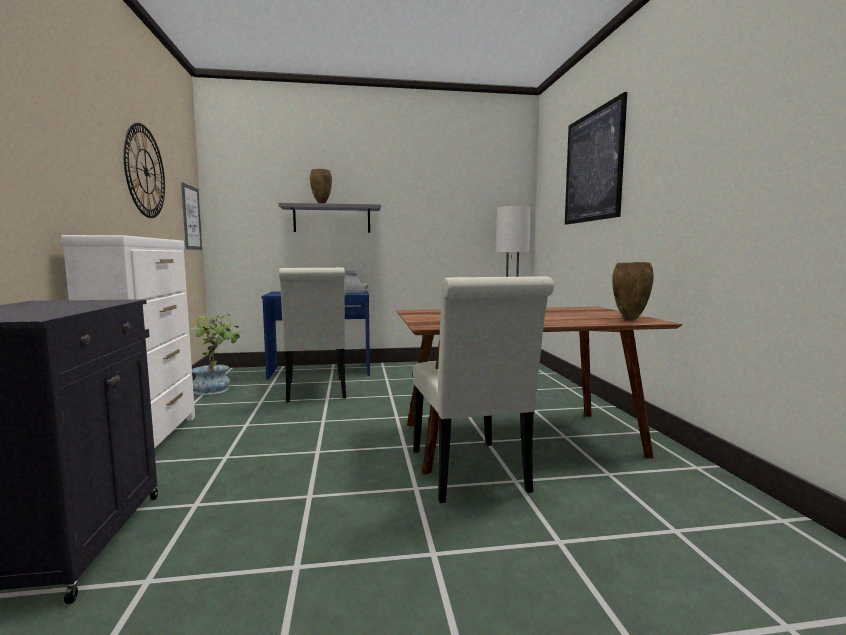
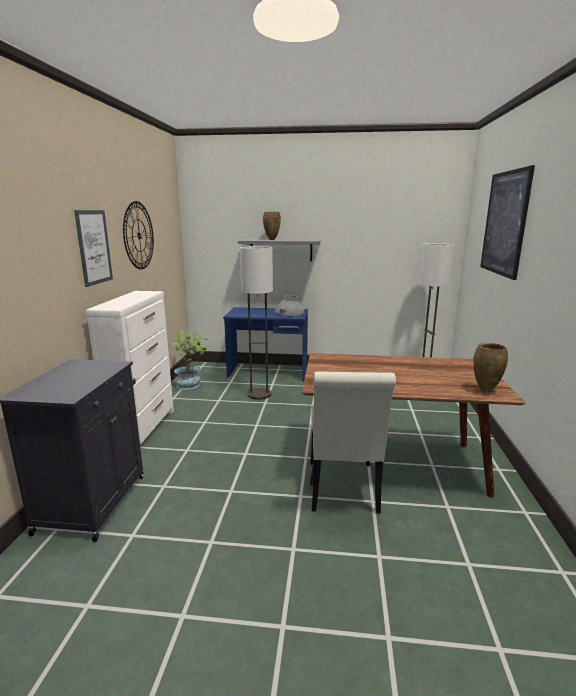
camera: 15 degrees right, 10 degrees up
picture [181,182,202,250] -> picture moved to [74,210,113,287]
white chair [279,268,346,403] -> floor lamp [240,246,273,400]

